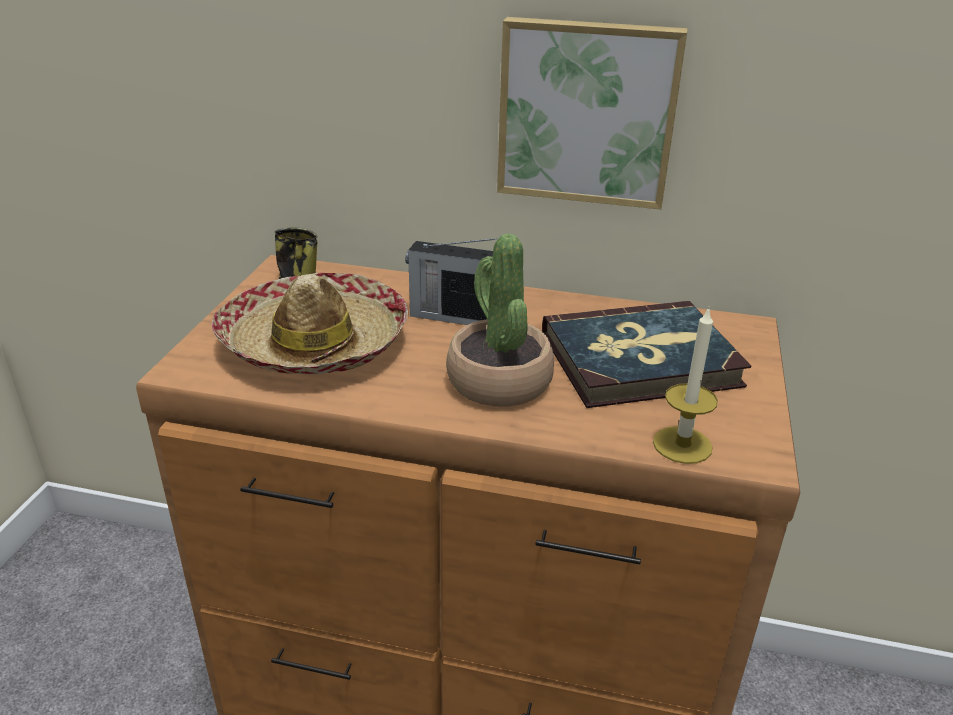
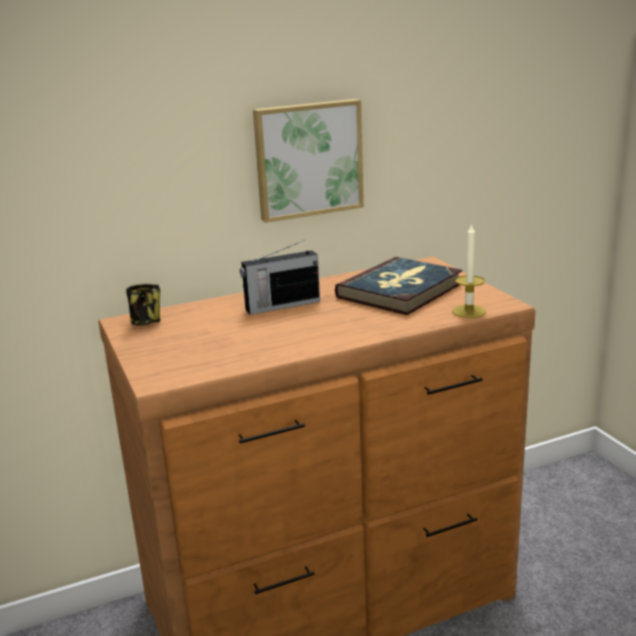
camera: 35 degrees left, 10 degrees down
hat [212,273,408,374] -> none
potted plant [446,234,554,406] -> none

